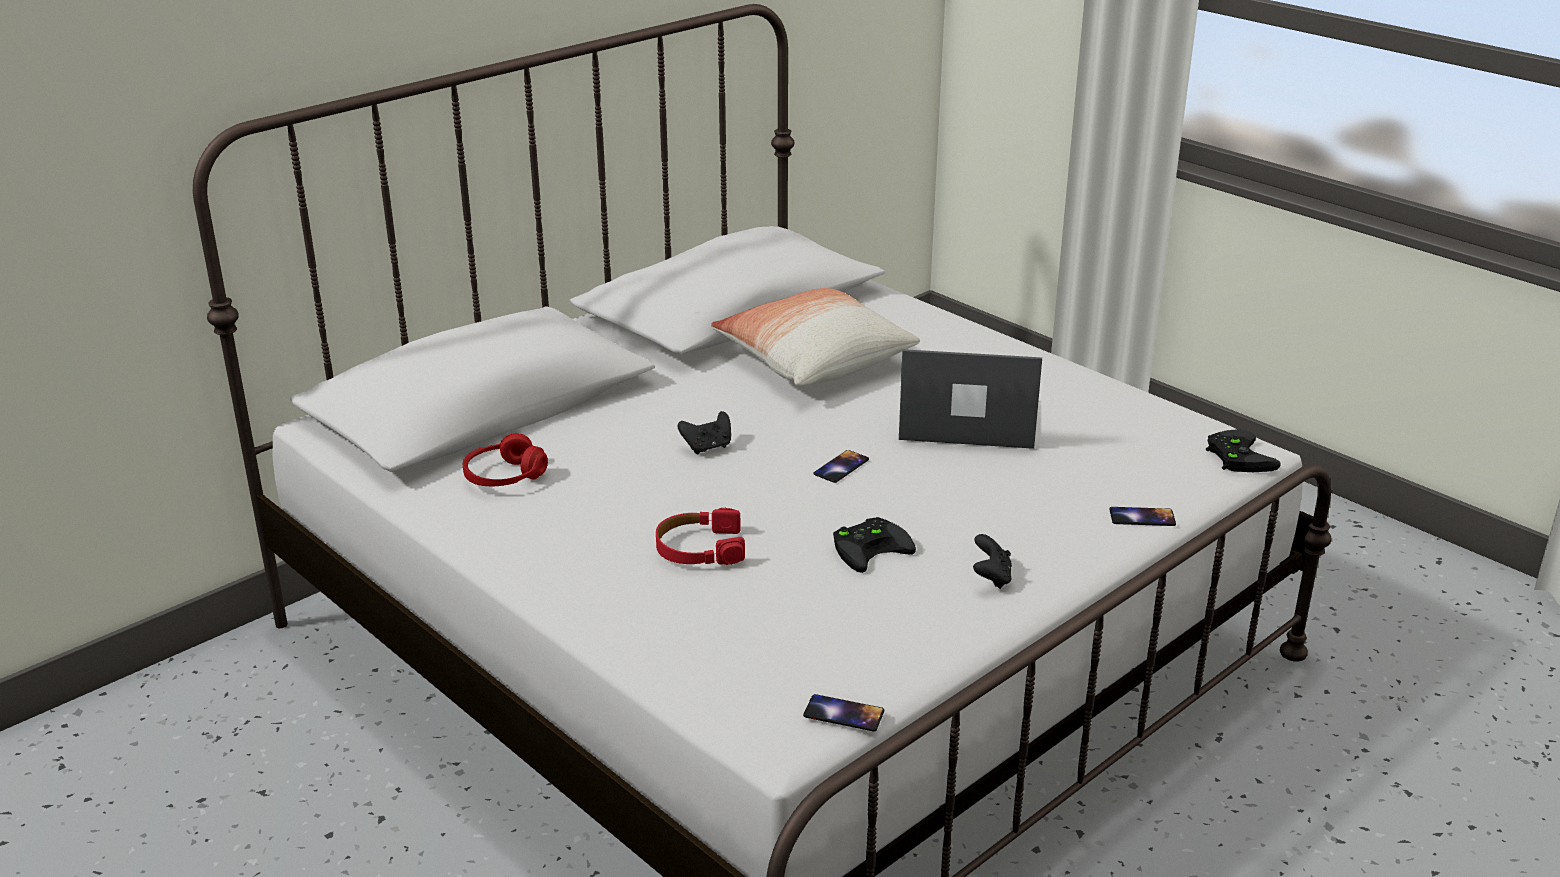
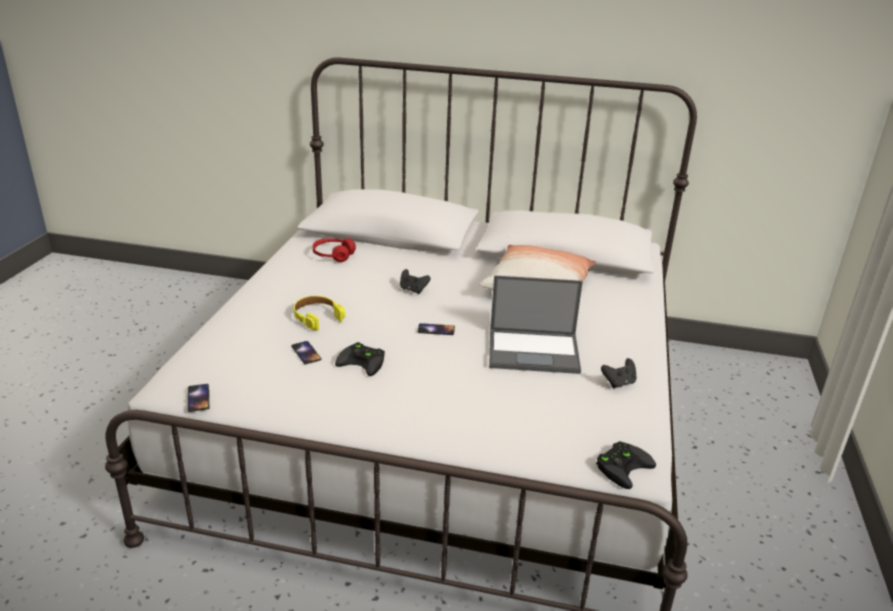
camera: 55 degrees right, 0 degrees up
red headphones [656,508,745,565] -> yellow headphones [294,296,345,331]
laptop [899,349,1042,449] -> laptop turned 120 degrees clockwise [489,275,583,374]
black game controller [973,534,1012,589] -> black game controller moved to [601,358,636,388]
phone [1109,507,1176,526] -> phone moved to [291,341,322,364]

